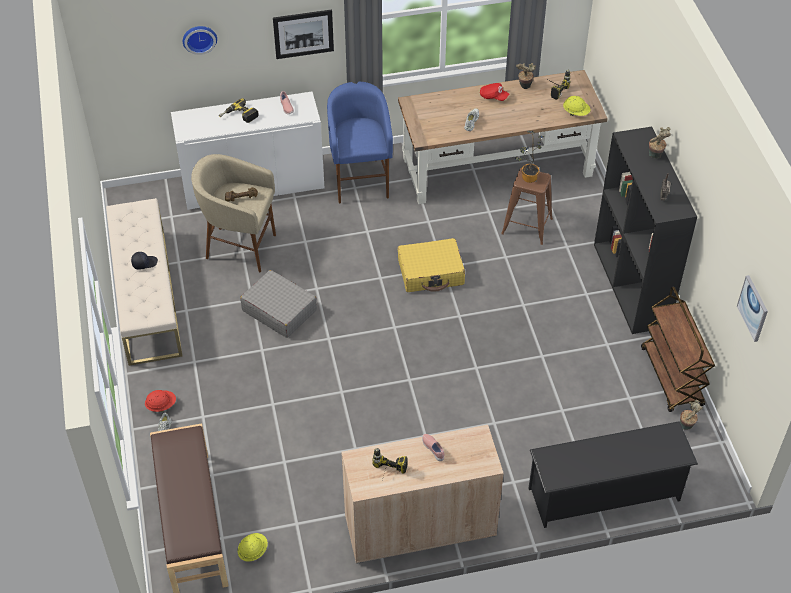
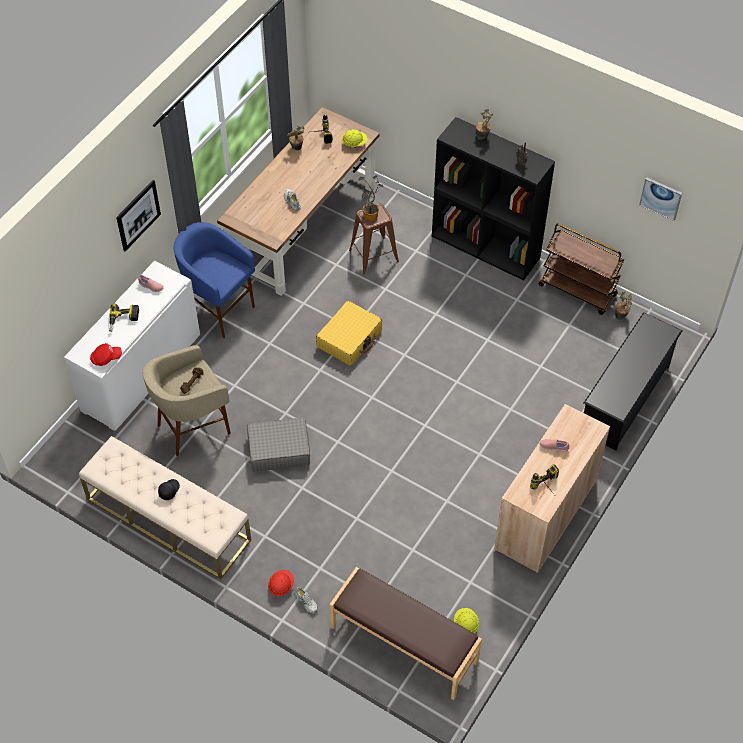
camera: 45 degrees left, 5 degrees up
wall clock [183,26,217,55] -> none
red cap [480,83,509,101] -> red cap moved to [90,343,122,366]

